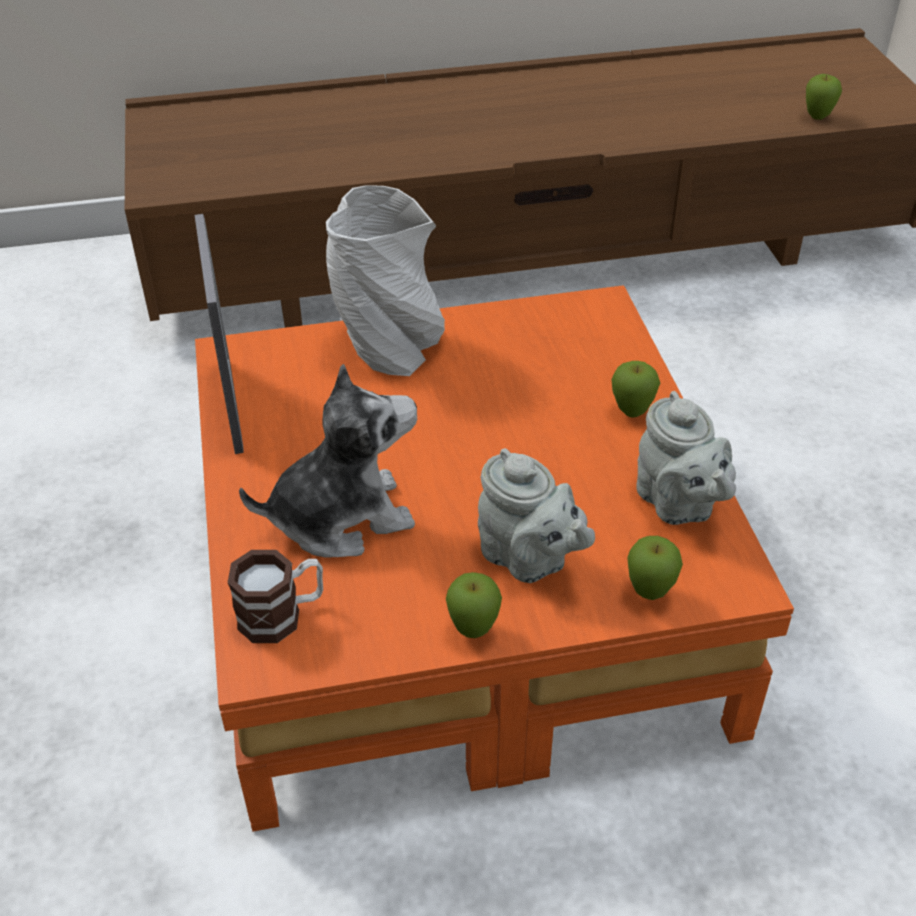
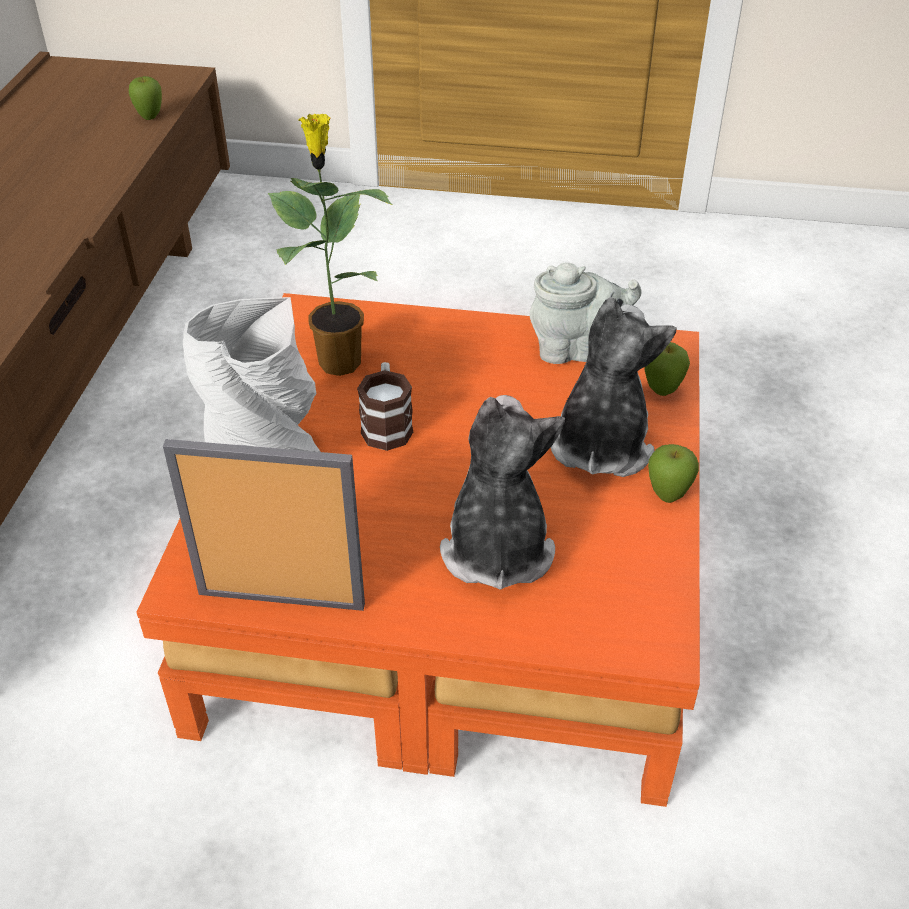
camera: 70 degrees left, 0 degrees up
mug [227,550,323,643] -> mug moved to [357,362,413,451]
grey teapot [478,448,595,583] -> plush toy [551,296,677,477]
apple [611,361,660,418] -> none
none -> potted plant [268,113,392,376]

